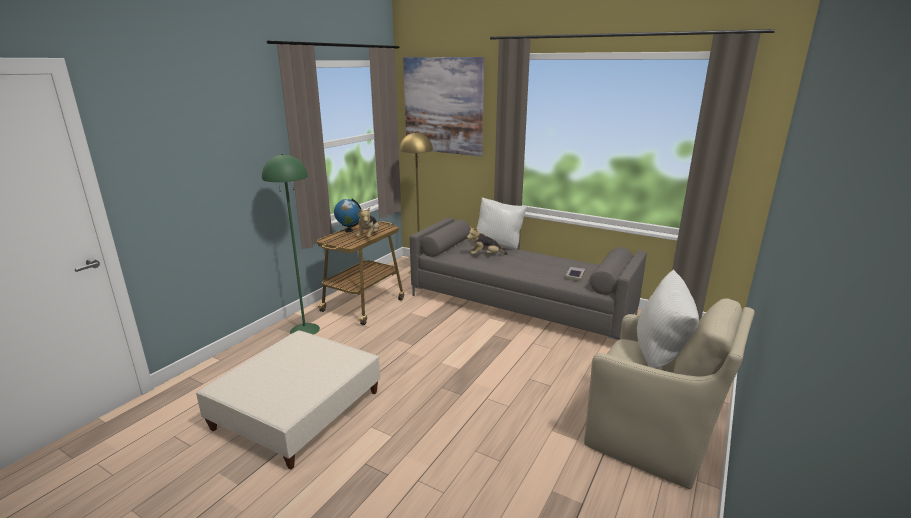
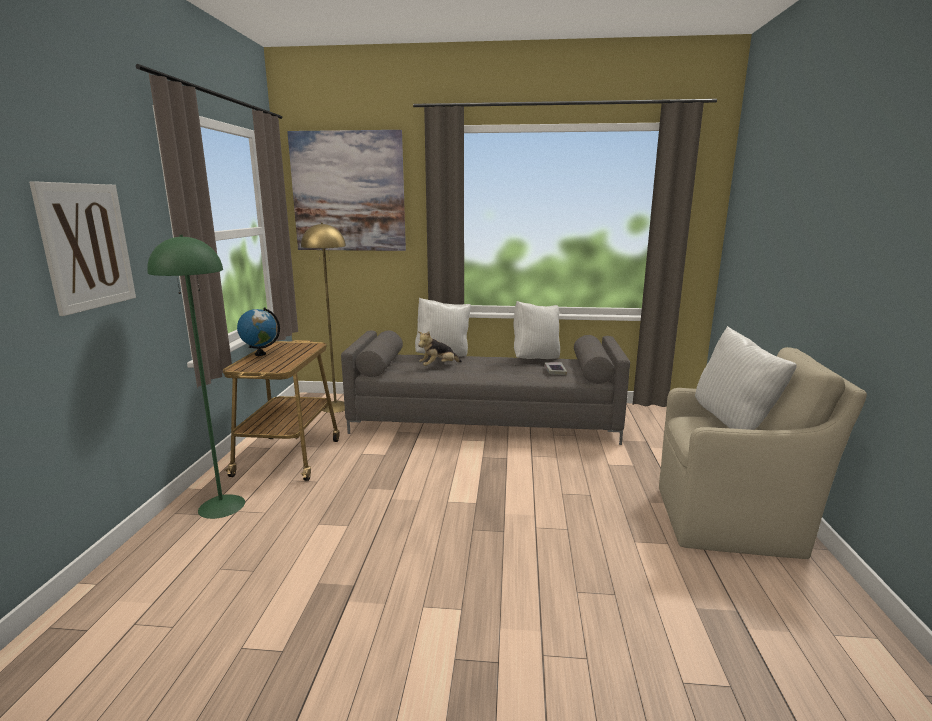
camera: 25 degrees left, 5 degrees down
beige ottoman [196,330,380,470] -> none
plush toy [356,207,380,238] -> none
none -> picture [29,181,136,316]
none -> white pillow [514,301,560,359]

